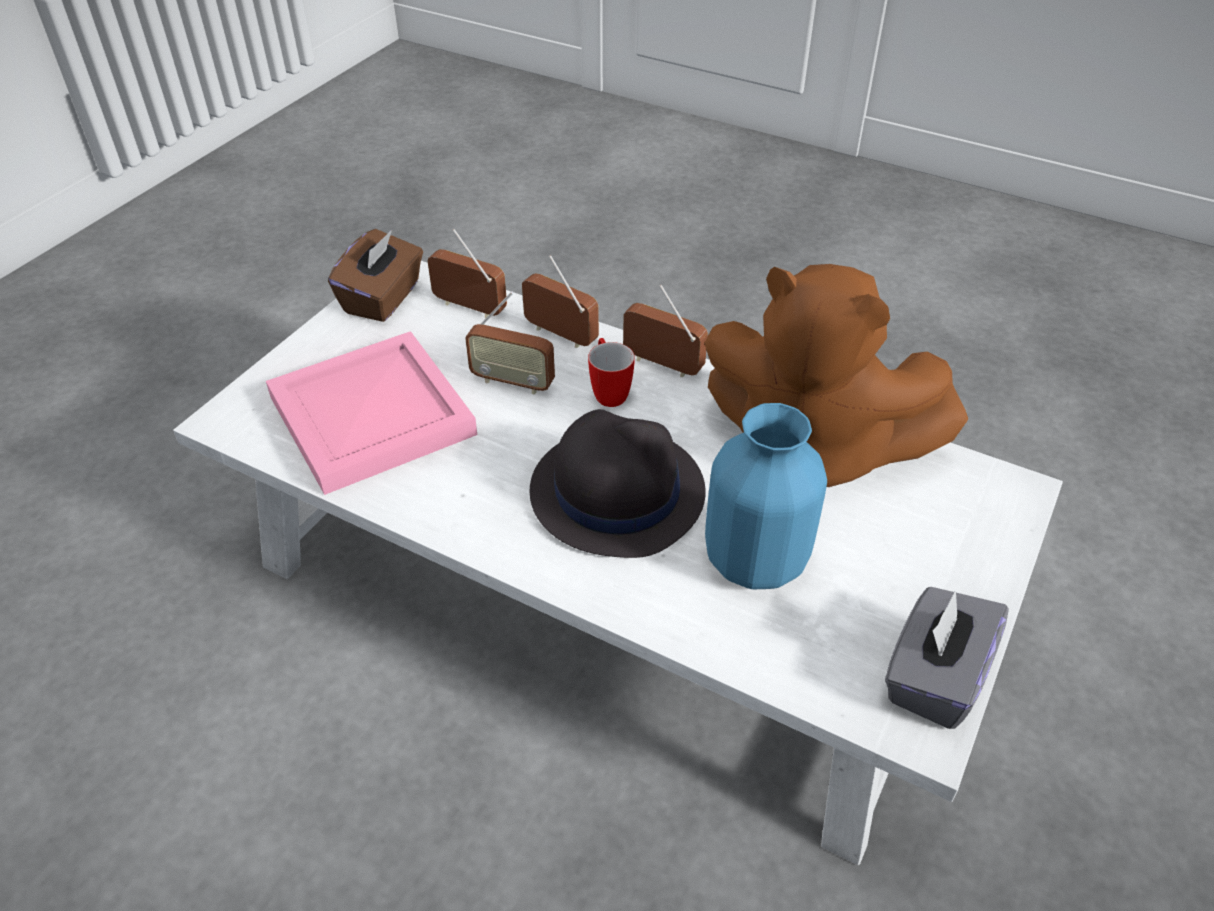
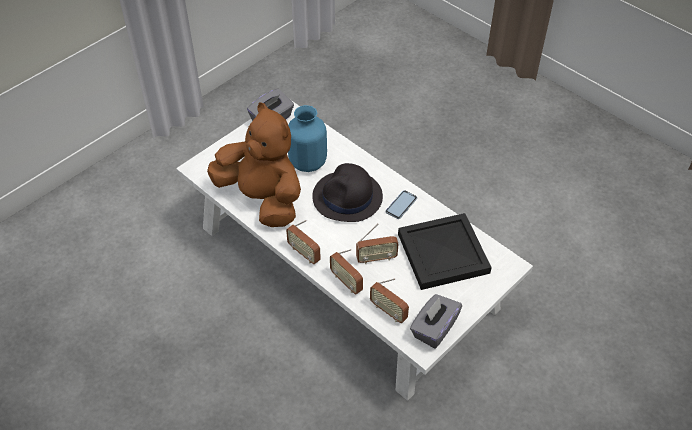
camera: 165 degrees left, 5 degrees up
pink tray [266,331,477,495] -> black tray [398,213,492,290]
brown tissue box [328,229,423,322] -> grey tissue box [410,294,462,348]
radio [465,292,555,395] -> radio turned 135 degrees clockwise [356,224,398,264]
mug [588,338,635,407] -> none
none -> phone [386,190,417,219]

